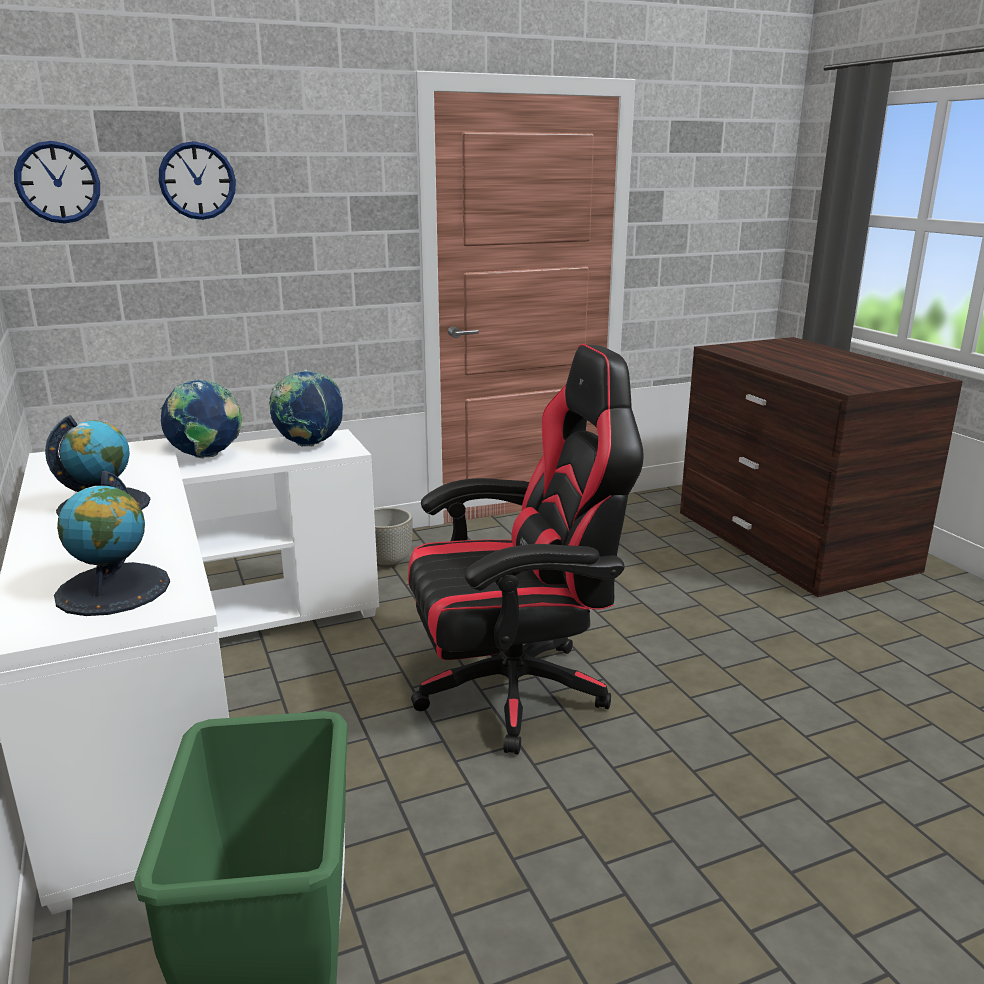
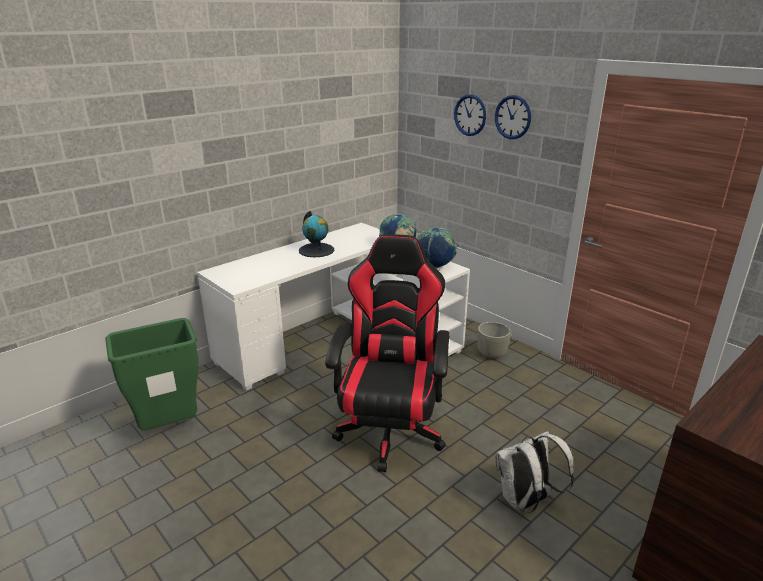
camera: 70 degrees right, 5 degrees up
wall clock [14,141,100,224] -> wall clock moved to [495,95,531,139]
globe [54,471,170,616] -> none
black office chair [408,344,644,755] -> black office chair turned 135 degrees counterclockwise [325,234,450,472]
none -> white backpack [495,431,574,513]

